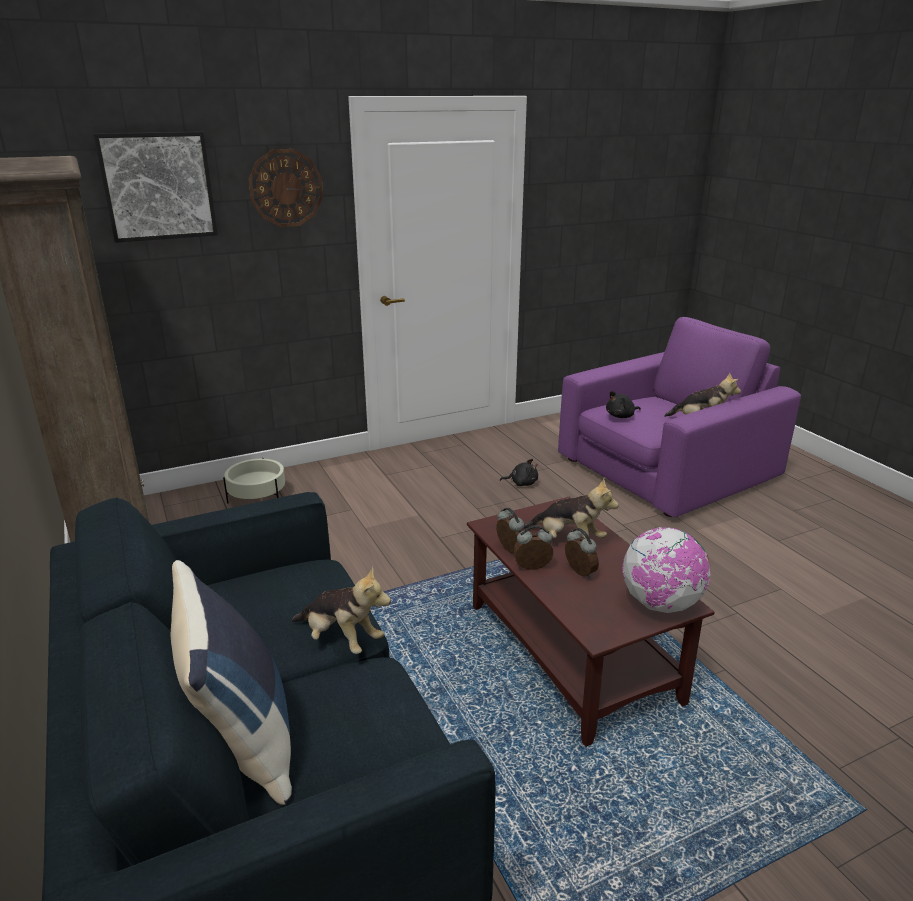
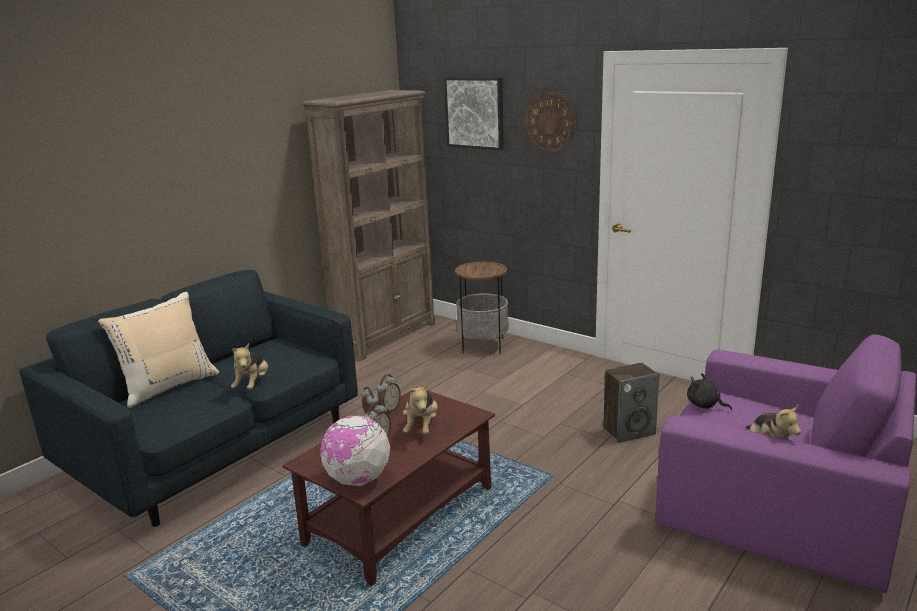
camera: 65 degrees right, 5 degrees down
blue pillow [170,560,292,805] -> beige pillow [98,292,219,408]
beige planter [223,458,285,504] -> side table [455,262,509,354]
black plush toy [500,459,538,486] -> speaker [603,362,659,443]

